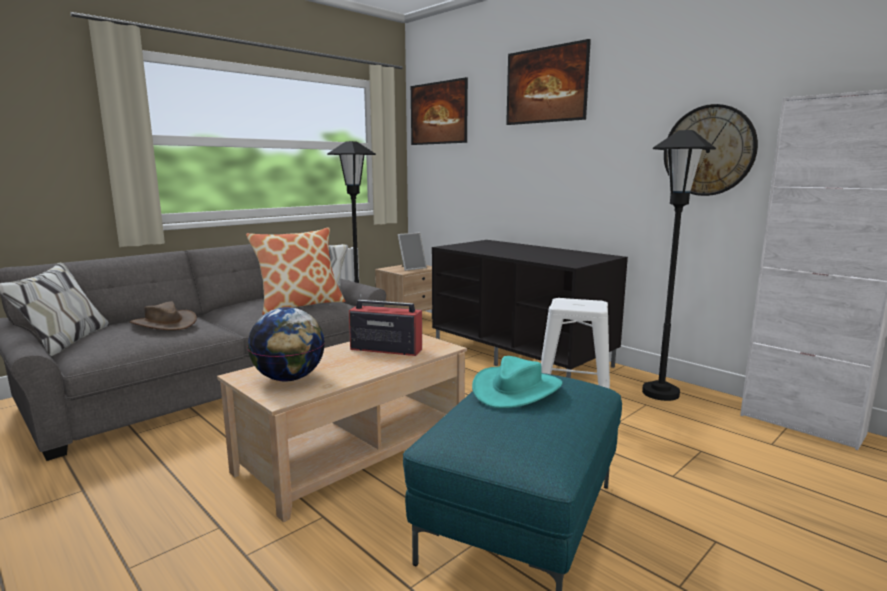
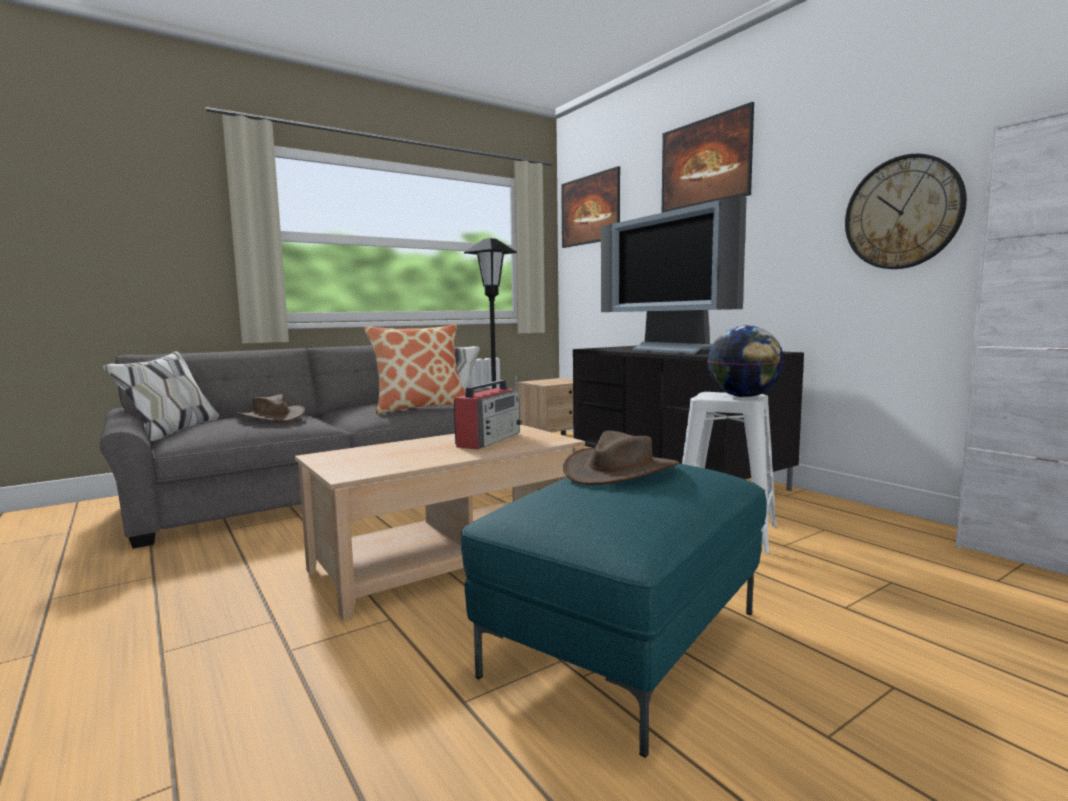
camera: 10 degrees right, 5 degrees down
globe [248,307,325,382] -> globe moved to [707,325,784,397]
radio [349,294,422,356] -> radio turned 90 degrees clockwise [454,377,522,449]
picture frame [398,232,427,271] -> none
turquoise hat [472,356,562,408] -> brown hat [563,431,679,485]
black floor lamp [642,130,716,401] -> none
none -> television [601,196,747,354]

